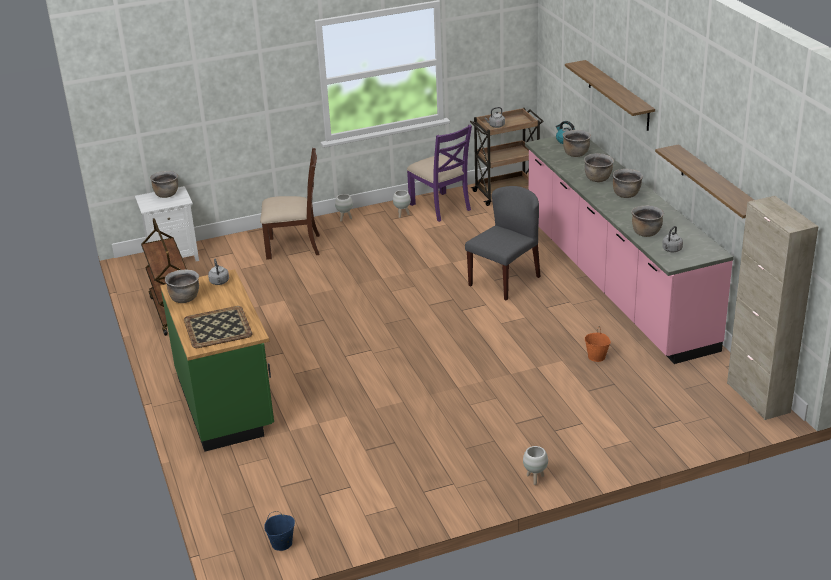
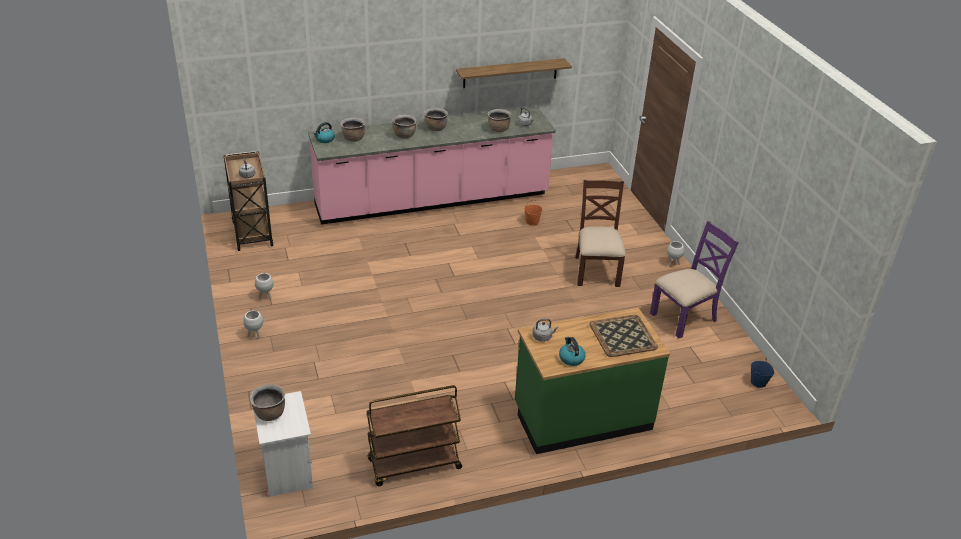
camera: 90 degrees left, 5 degrees up
brown cooking pot [165,269,199,303] -> kettle [559,337,586,366]
brown chair [260,148,320,260] -> brown chair moved to [575,180,626,287]
purple chair [407,125,472,222] -> purple chair moved to [650,221,739,338]
grey chair [465,186,541,301] -> none
shelf [565,60,655,131] -> none
beige cabinet [727,196,819,420] -> none

